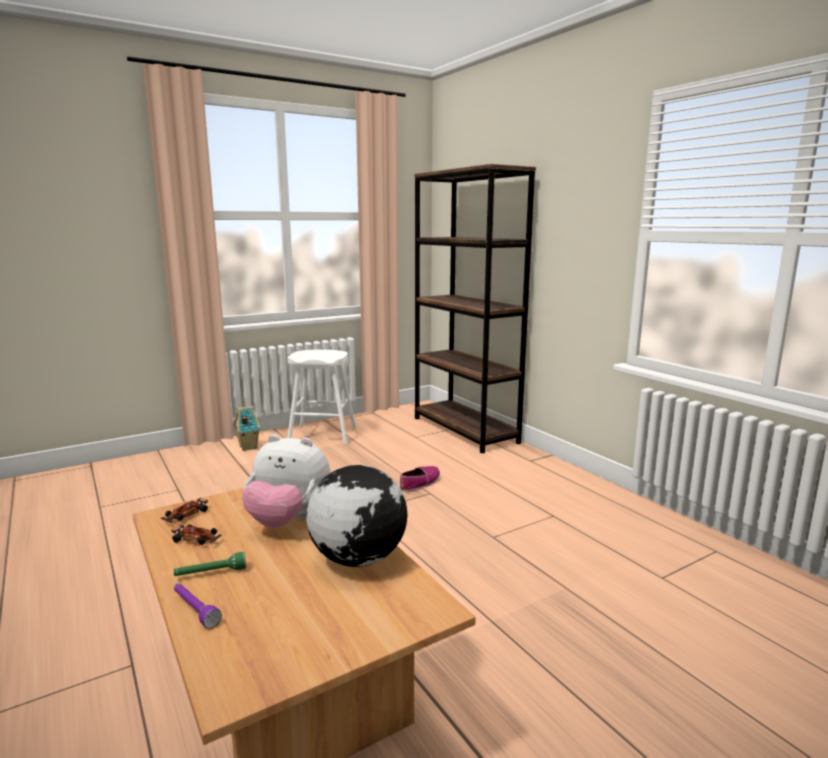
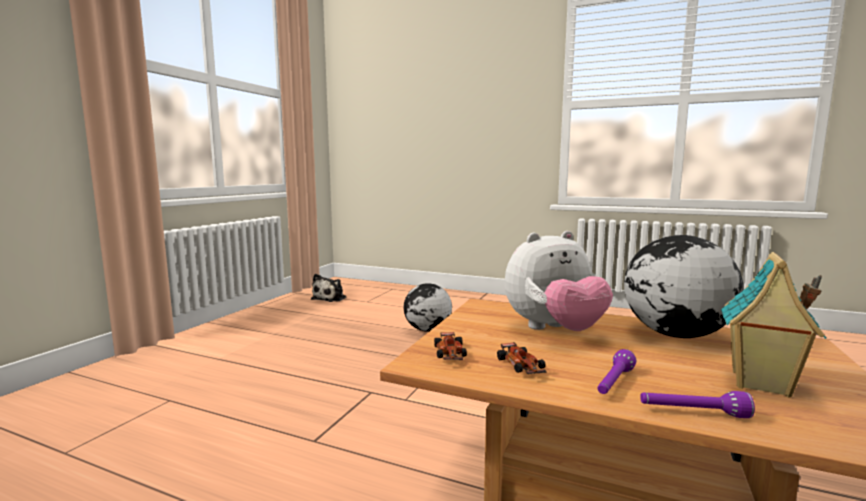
camera: 35 degrees left, 5 degrees down
toy car [171,524,222,545] -> toy car turned 90 degrees clockwise [497,342,547,374]
green flashlight [174,552,246,576] -> purple flashlight [598,349,636,394]
toy house [234,406,261,451] -> toy house moved to [721,252,827,398]
white stool [287,350,356,444] -> none
shoe [400,466,440,492] -> globe [403,283,452,332]
brown bookcase [414,164,536,453] -> none
none -> plush toy [311,274,347,302]

